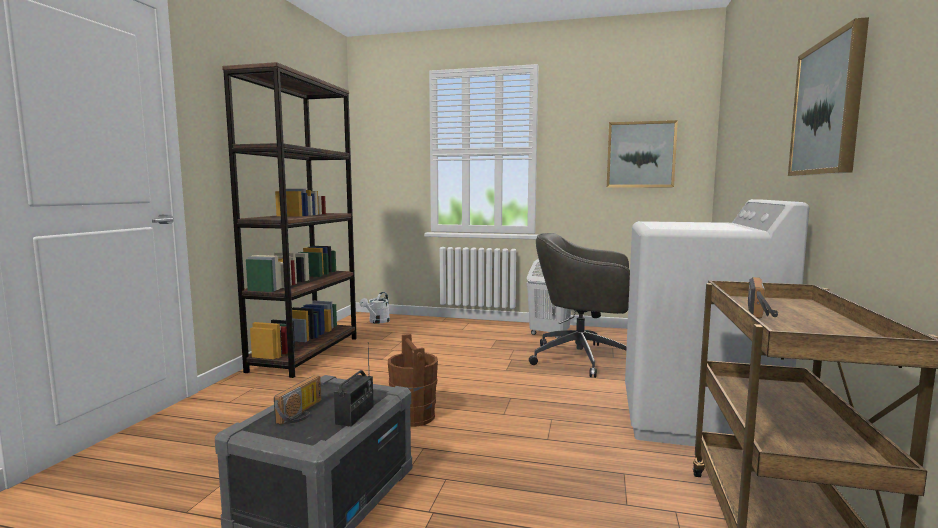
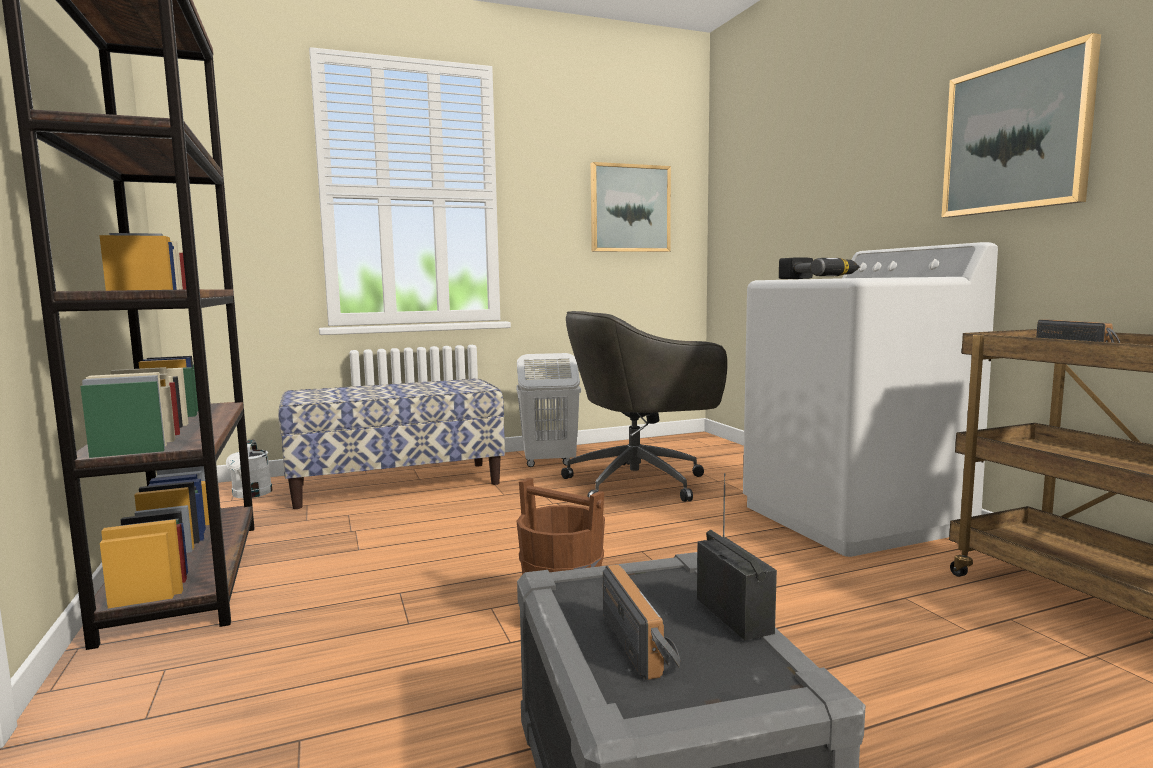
camera: 35 degrees left, 0 degrees up
none -> bench [278,378,505,509]
none -> power drill [779,257,860,279]

